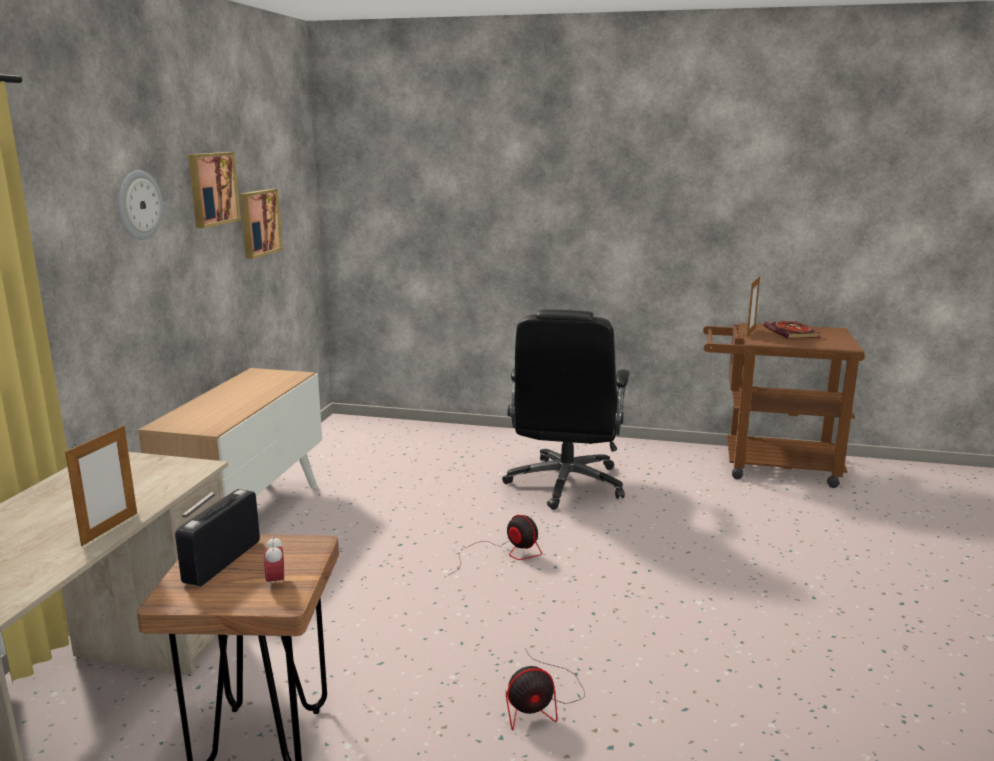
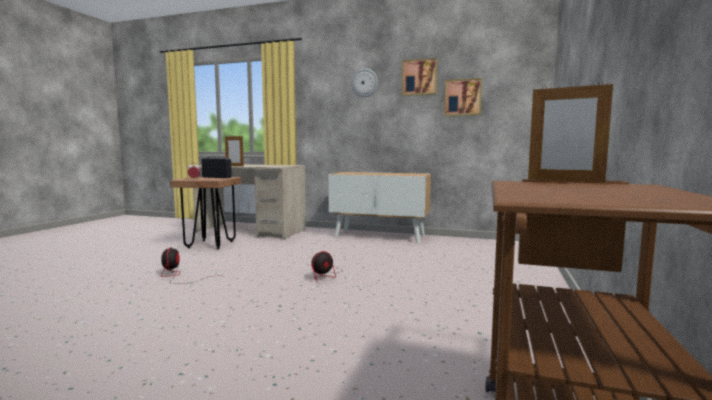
camera: 95 degrees right, 10 degrees down
black office chair [502,309,630,510] -> none
book [764,321,821,339] -> none

